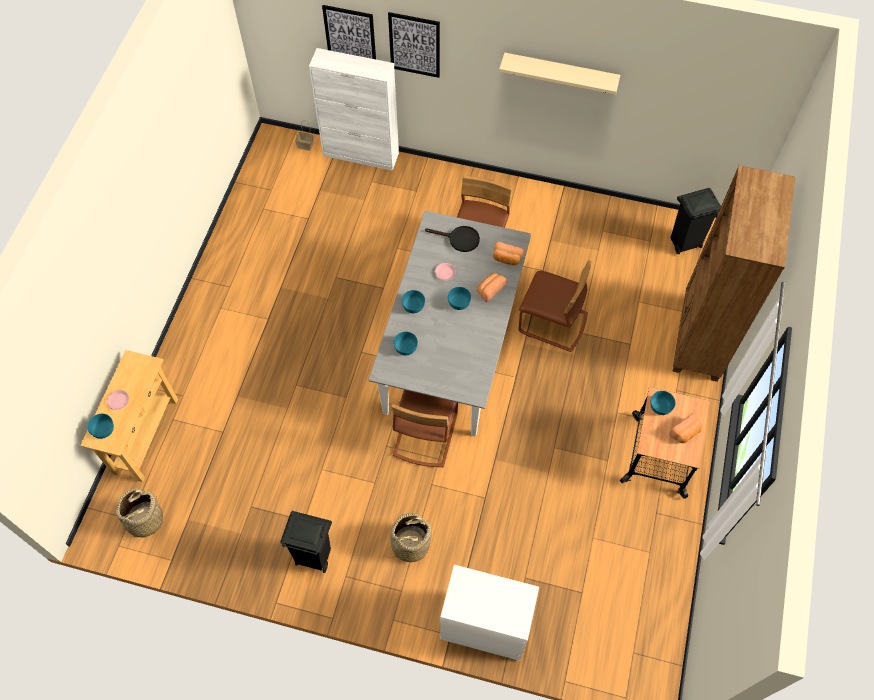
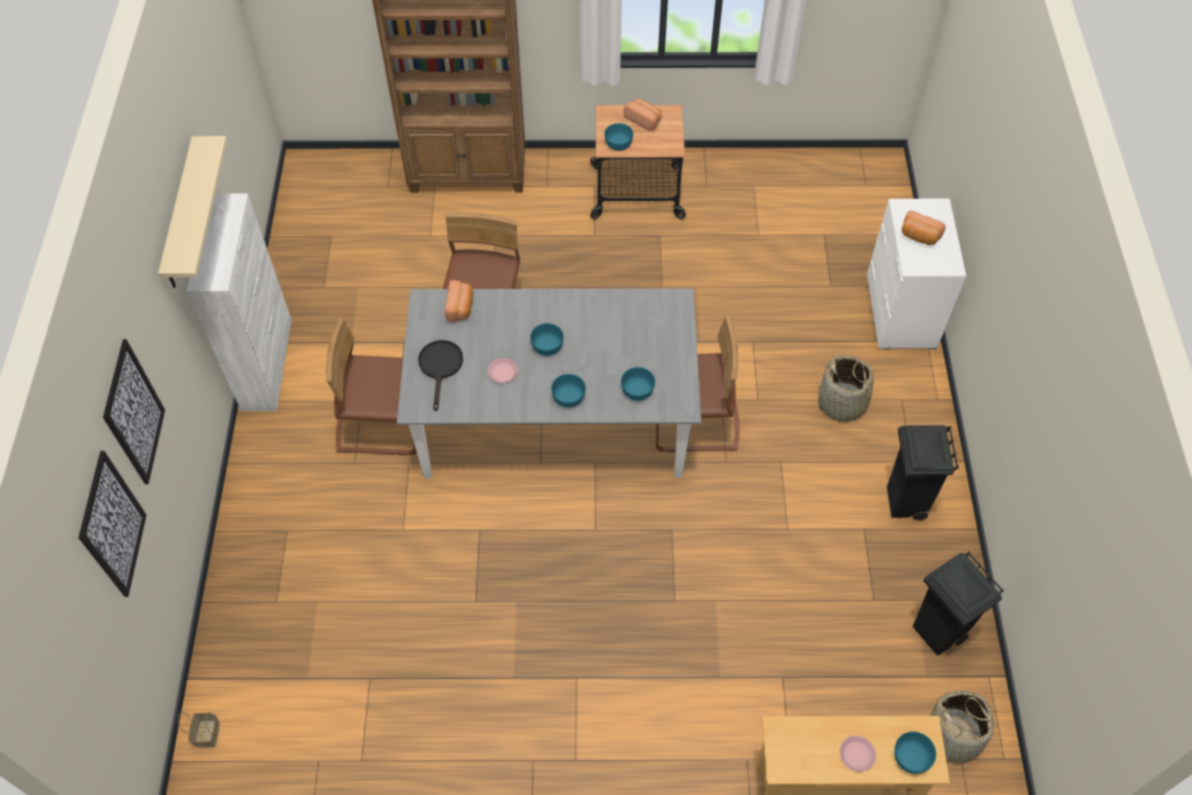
camera: 105 degrees left, 5 degrees down
white cabinet [309,48,399,171] -> white cabinet moved to [187,194,292,411]
bread [477,273,507,302] -> bread moved to [902,211,946,245]
black trash can [671,188,721,254] -> black trash can moved to [913,551,1004,656]

